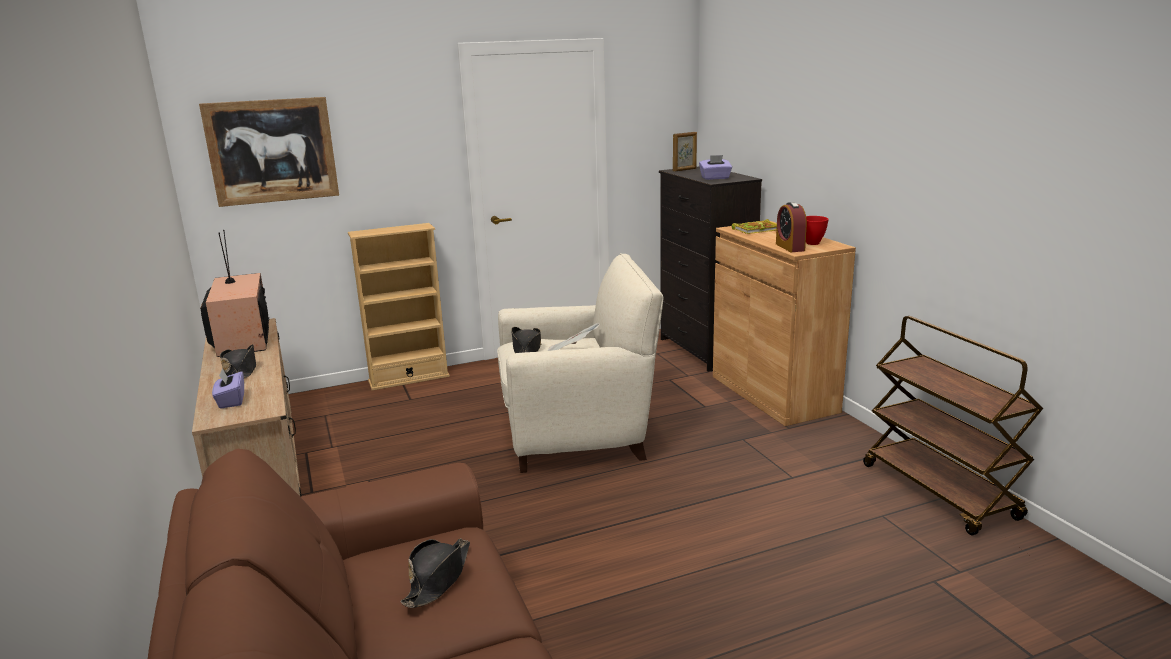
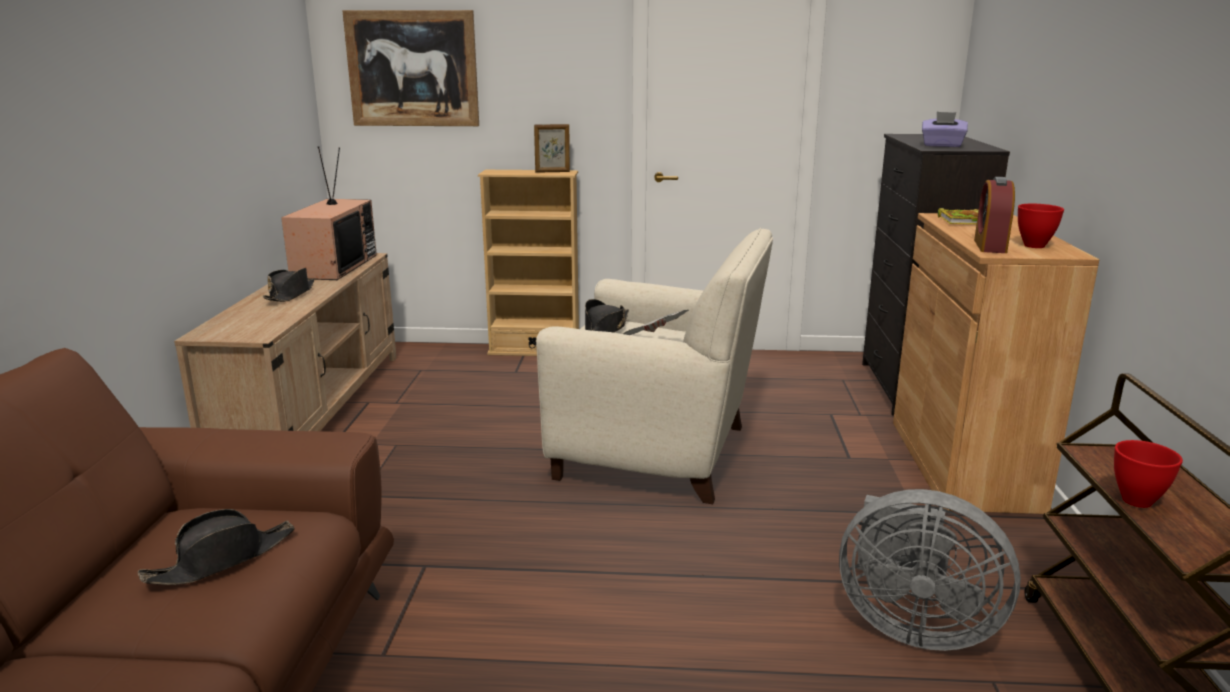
camera: 25 degrees right, 0 degrees up
purple tissue box [212,368,244,409] -> none
picture frame [673,132,697,171] -> picture frame moved to [534,124,570,172]
none -> grey fan [839,489,1021,651]
none -> red bowl [1114,440,1183,508]

